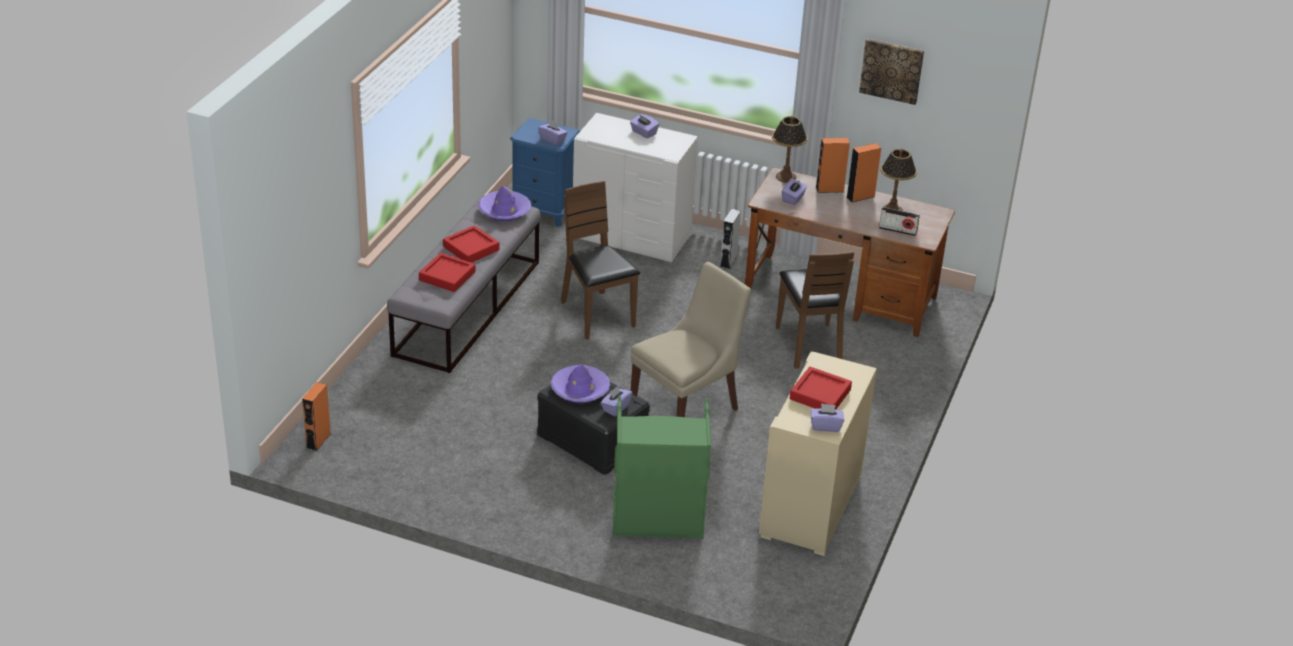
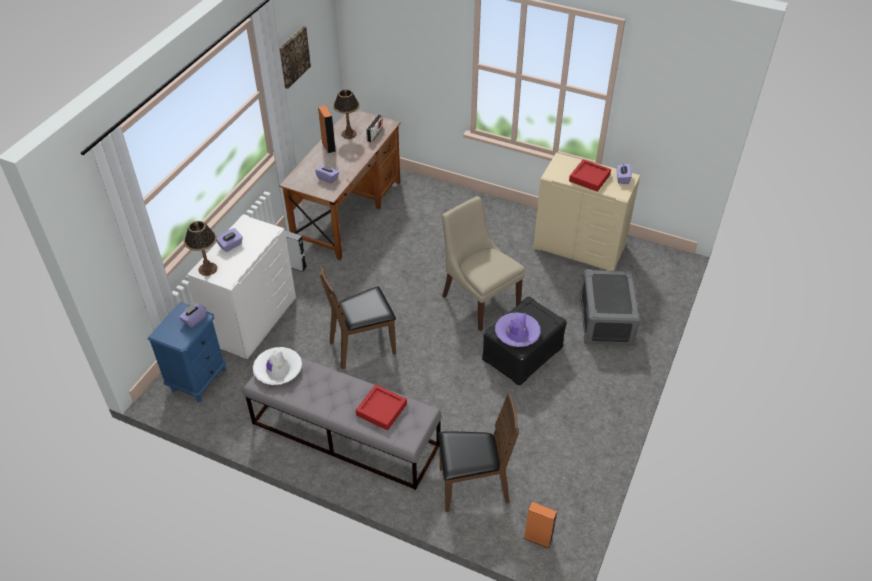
camera: 85 degrees left, 10 degrees up
red tray [443,225,499,263] -> none
purple hat [478,186,531,222] -> white hat [253,347,302,385]
purple tissue box [601,385,632,416] -> none
green laundry basket [613,396,711,539] -> grey storage box [580,269,640,346]
table lamp [772,116,808,183] -> table lamp moved to [184,221,217,276]
brown chair [776,251,854,368] -> brown chair moved to [438,393,519,512]
orange speaker [816,138,850,193] -> none

